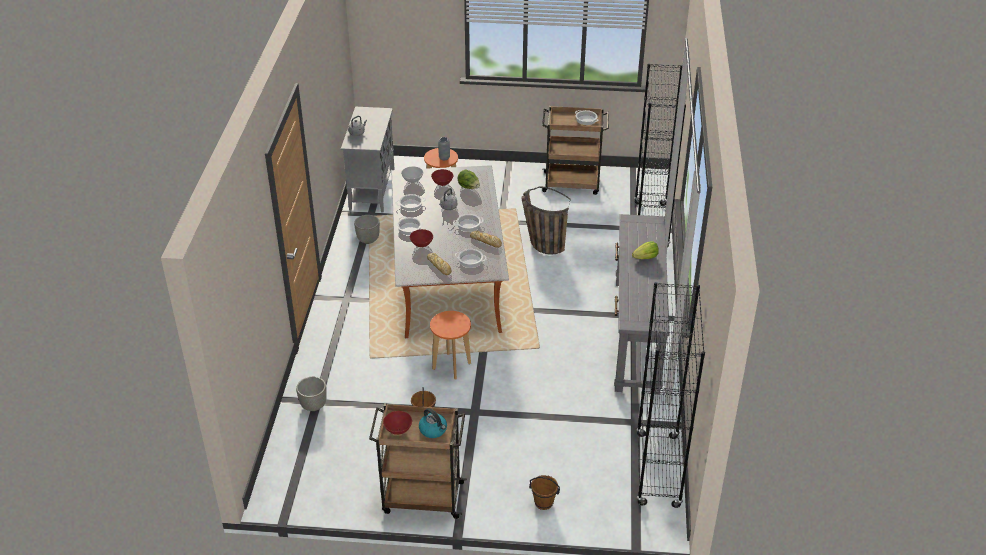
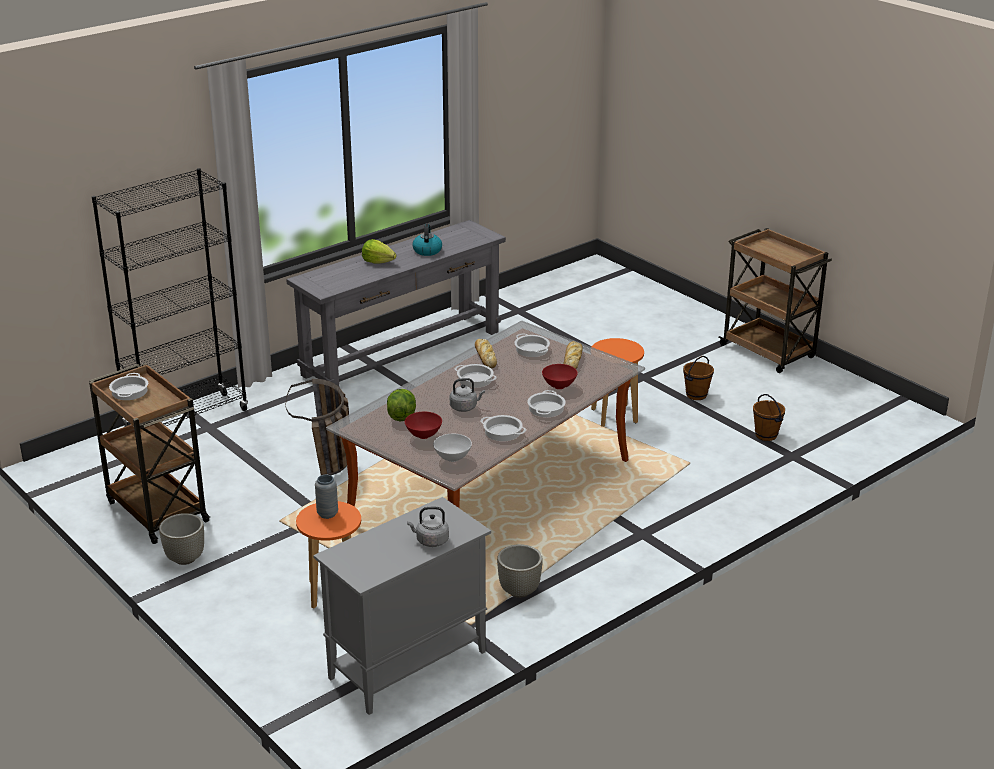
camera: 135 degrees left, 10 degrees down
grey planter [296,377,327,411] -> grey planter moved to [159,513,204,565]
red bowl [383,411,412,435] -> none
kettle [419,408,447,438] -> kettle moved to [412,224,442,256]
brown bucket [529,475,560,510] -> brown bucket moved to [753,394,785,441]
black bookcase [636,282,705,508] -> none

